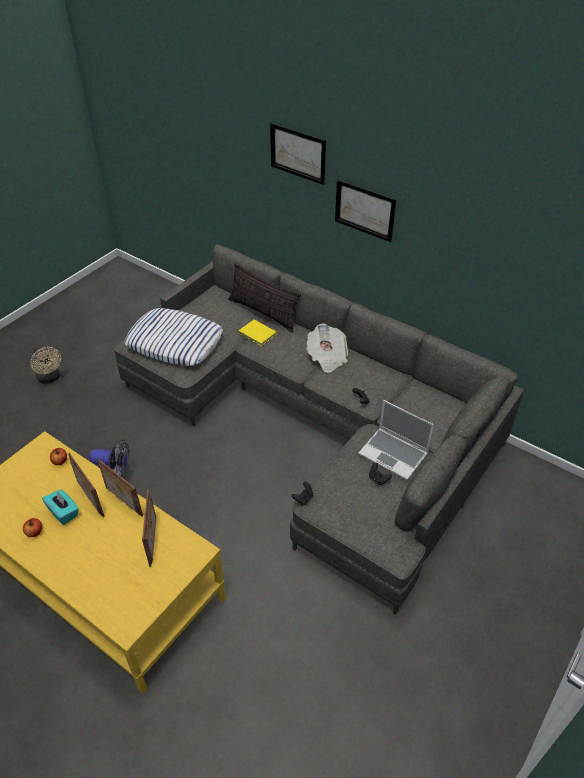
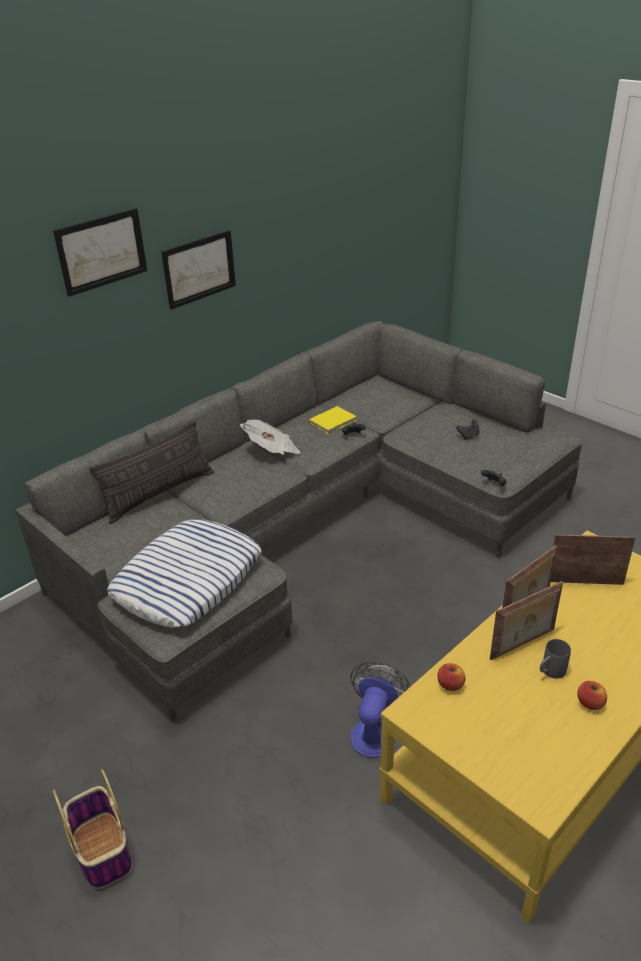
camera: 80 degrees left, 10 degrees down
beige fan [30,346,61,384] -> basket [53,769,132,889]
turquoise tissue box [42,489,79,525] -> grey mug [540,639,571,678]
yellow book [239,320,277,346] -> yellow book moved to [309,406,357,434]
laptop [358,400,434,480] -> none

